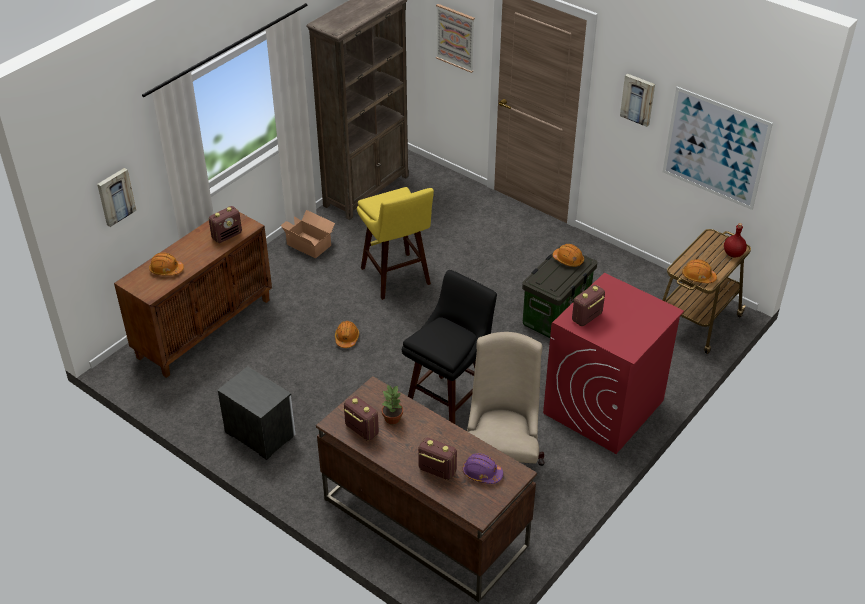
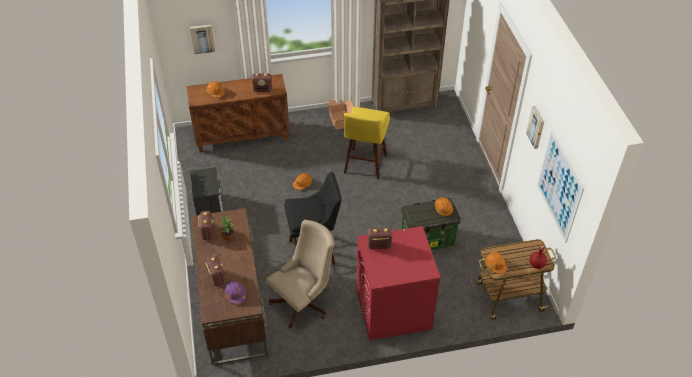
camera: 40 degrees right, 5 degrees up
picture [436,4,475,73] -> none

